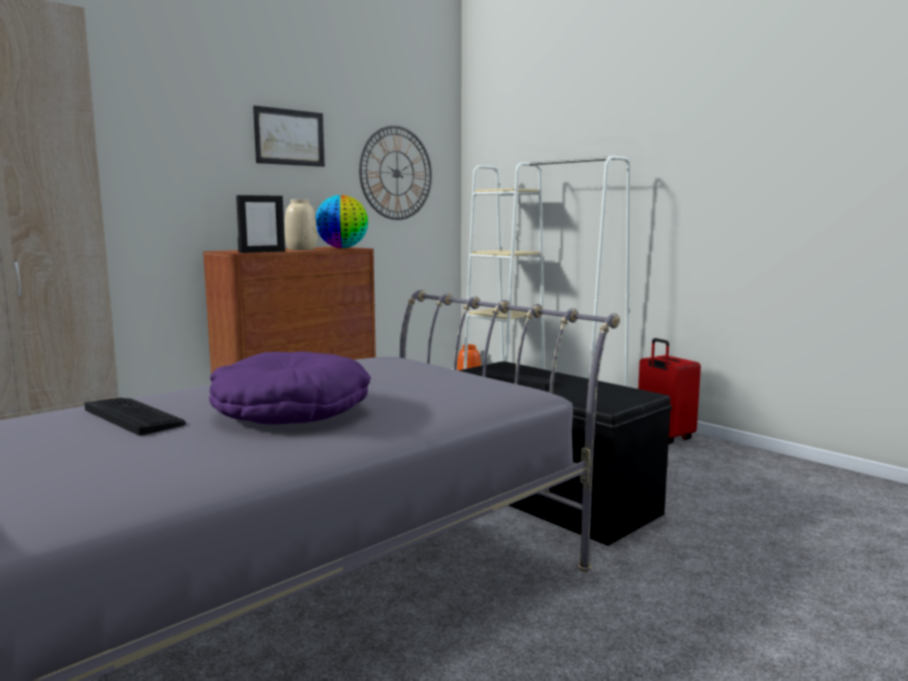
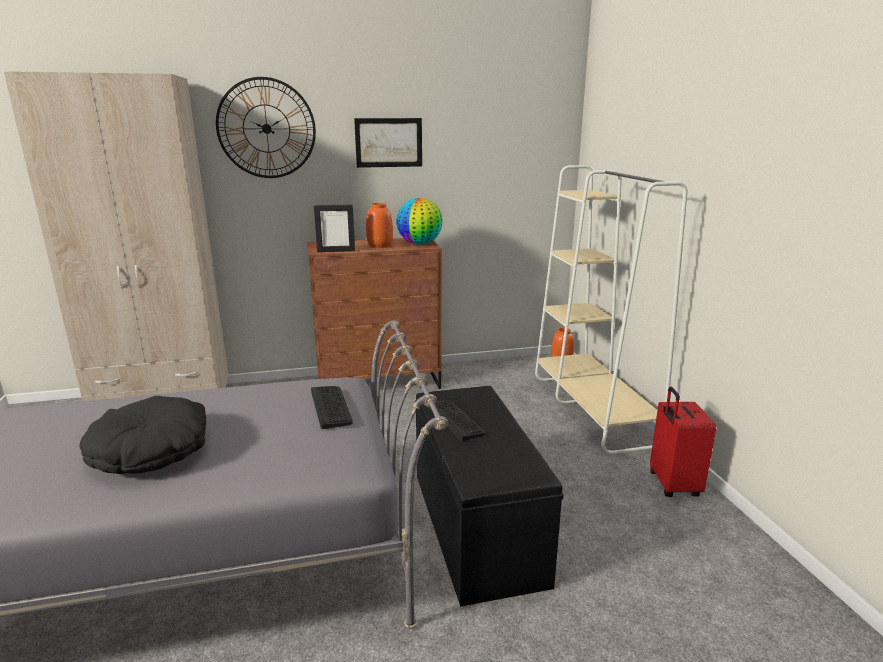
camera: 30 degrees right, 10 degrees up
keyboard [85,398,186,436] -> keyboard moved to [311,386,353,429]
purple pillow [209,351,371,424] -> black pillow [79,396,206,474]
beige vase [285,199,317,250] -> orange vase [366,203,393,248]
wall clock [359,126,432,220] -> wall clock moved to [216,77,316,178]

